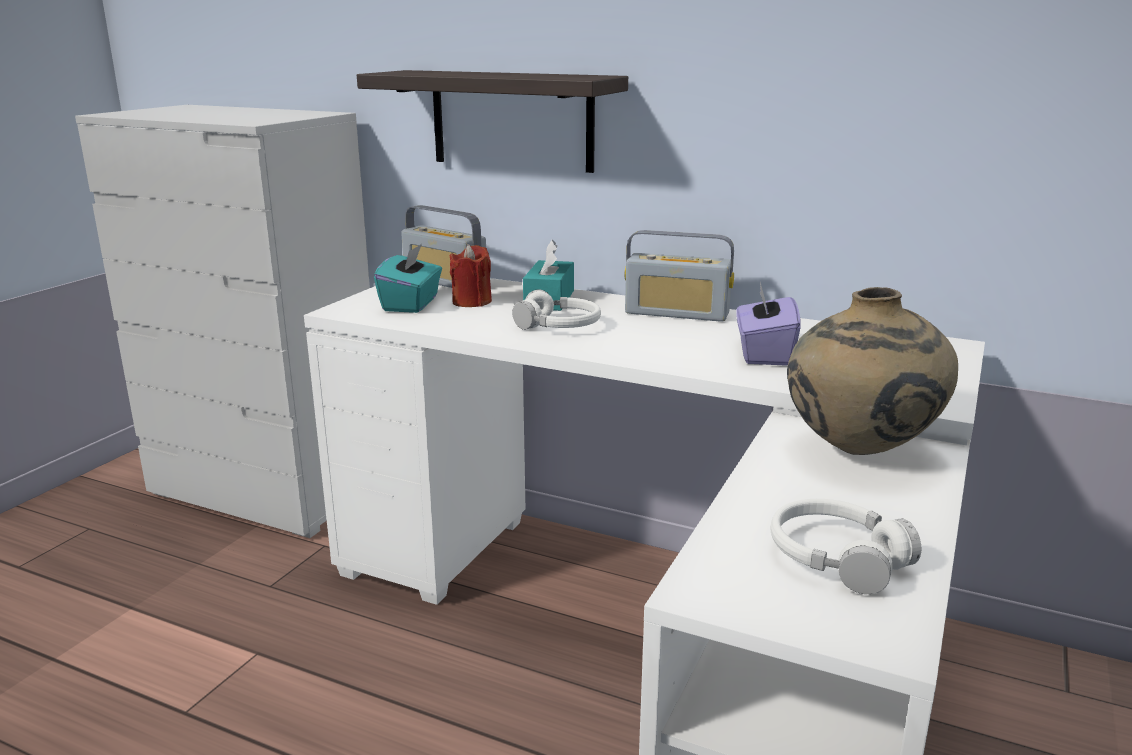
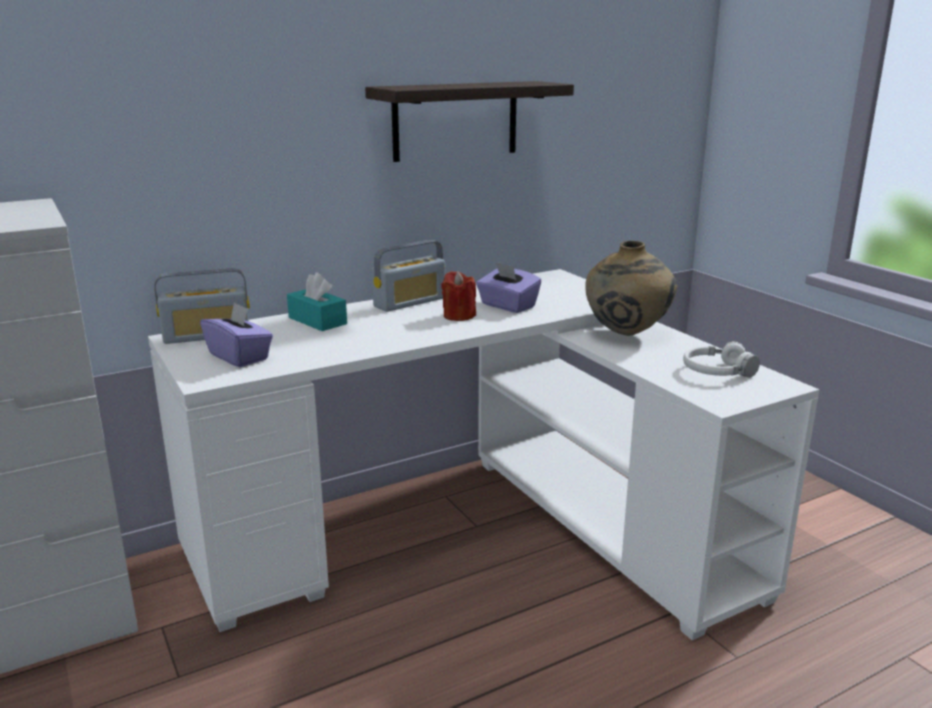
camera: 55 degrees left, 0 degrees up
shelf [357,70,628,173] -> shelf moved to [365,81,574,162]
turquoise tissue box [374,244,442,313] -> purple tissue box [200,302,273,367]
red candle [450,244,492,307] -> red candle moved to [441,271,476,321]
white headphones [512,289,601,330] -> none

